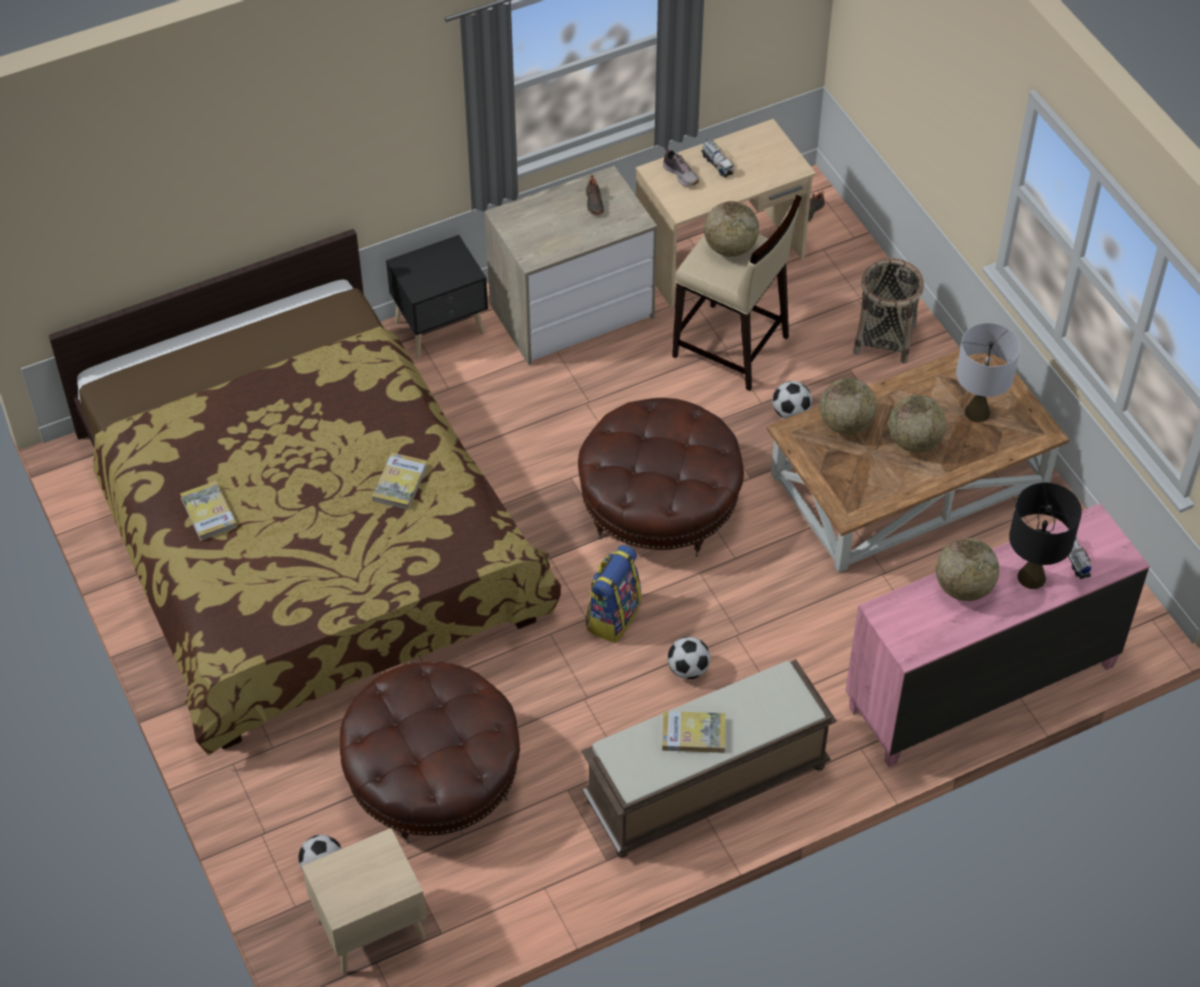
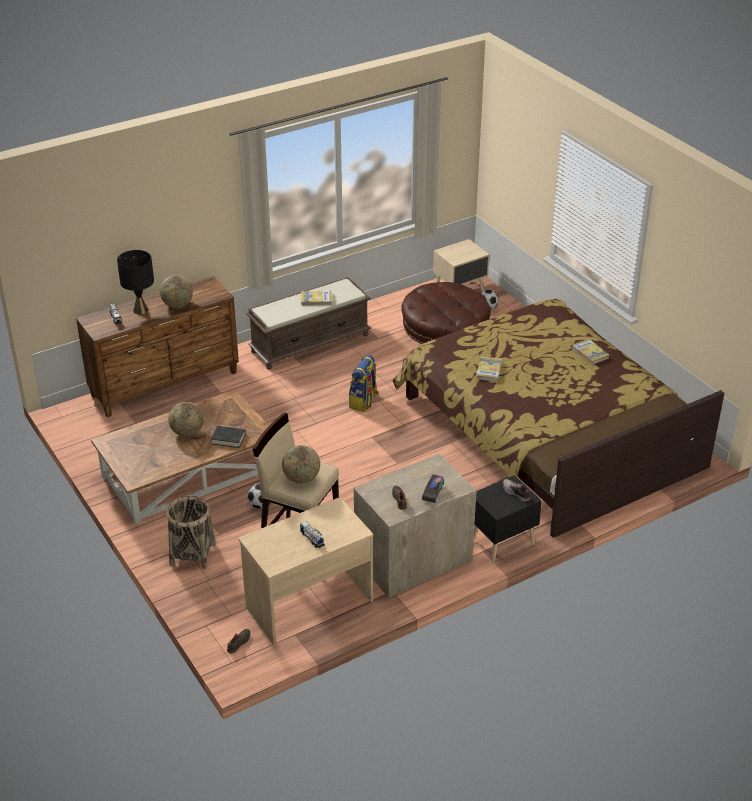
camera: 175 degrees right, 15 degrees down
brown ottoman [578,398,744,556] -> none
shoe [663,147,699,186] -> shoe moved to [503,479,531,502]
football [668,637,710,679] -> none
globe [820,378,877,435] -> black book [211,426,246,448]
pink dresser [845,504,1150,767] -> brown dresser [76,276,239,417]
grey table lamp [956,323,1020,422] -> none
none -> toy truck [422,474,444,503]

